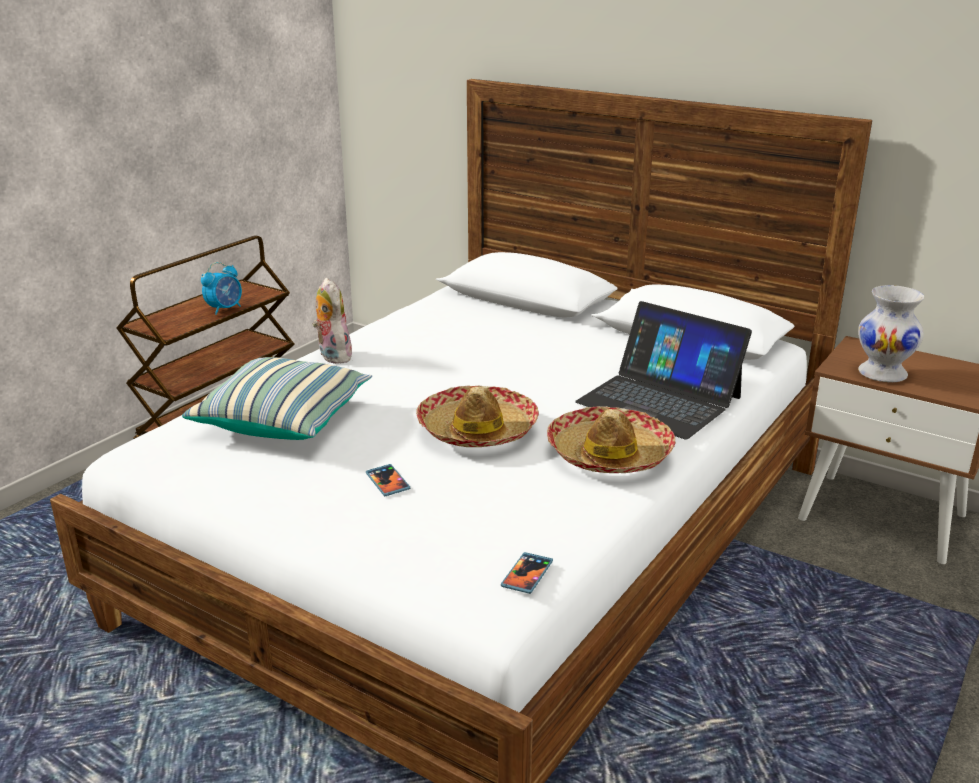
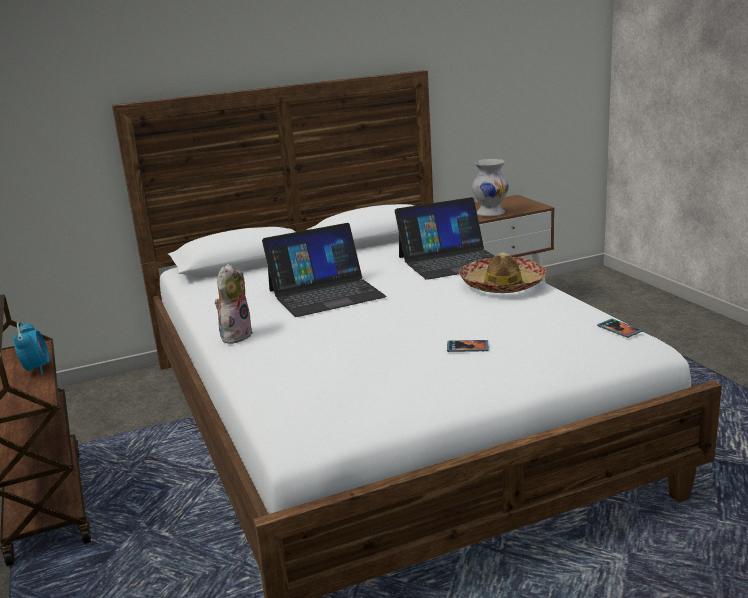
camera: 55 degrees left, 5 degrees down
pillow [182,357,372,440] -> none
plush toy [312,278,352,364] -> plush toy turned 105 degrees clockwise [215,264,253,344]
hat [416,385,539,447] -> none
none -> laptop [262,223,387,317]

